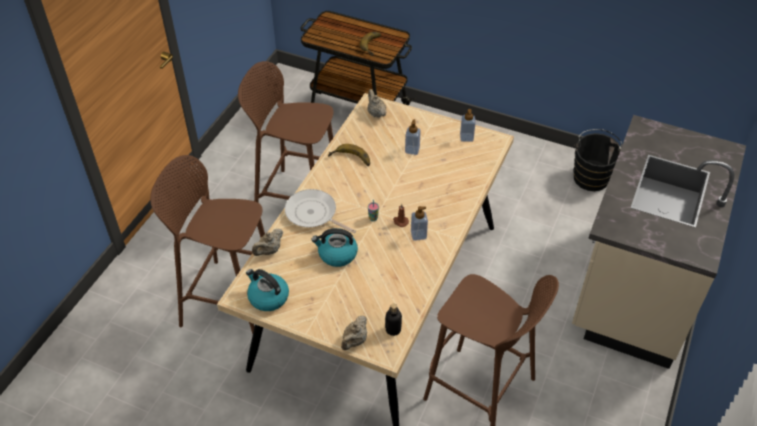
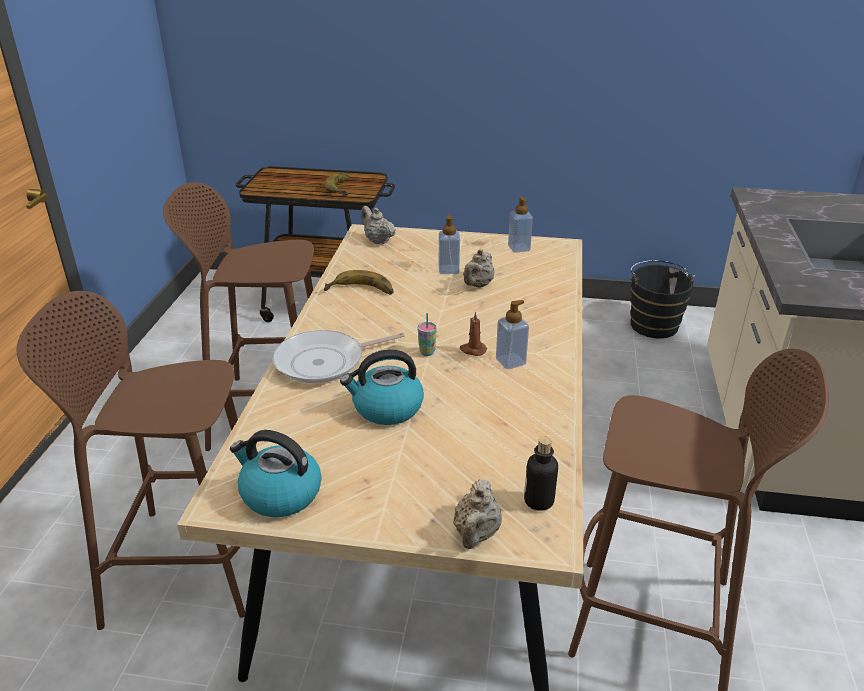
camera: 15 degrees left, 15 degrees down
beige teapot [252,228,283,256] -> beige teapot moved to [463,249,494,288]
frying pan [285,189,356,233] -> frying pan turned 45 degrees counterclockwise [273,330,405,383]

